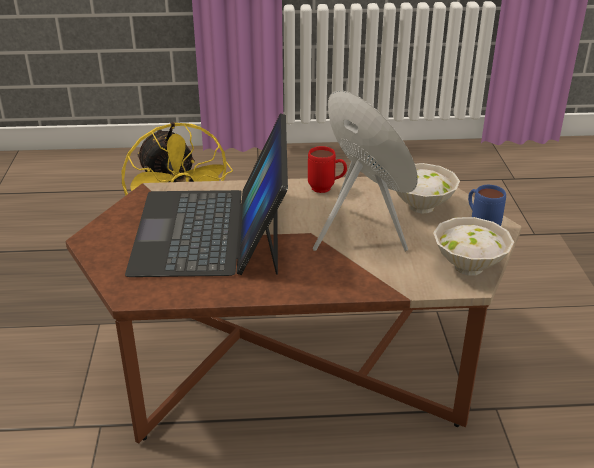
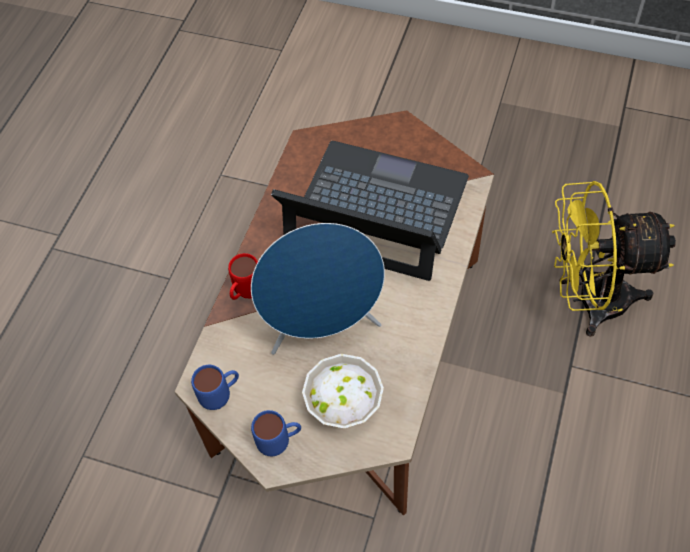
camera: 115 degrees right, 25 degrees up
red mug [308,146,347,193] -> red mug moved to [228,253,258,300]
white bowl [433,217,514,276] -> blue mug [191,365,239,410]

